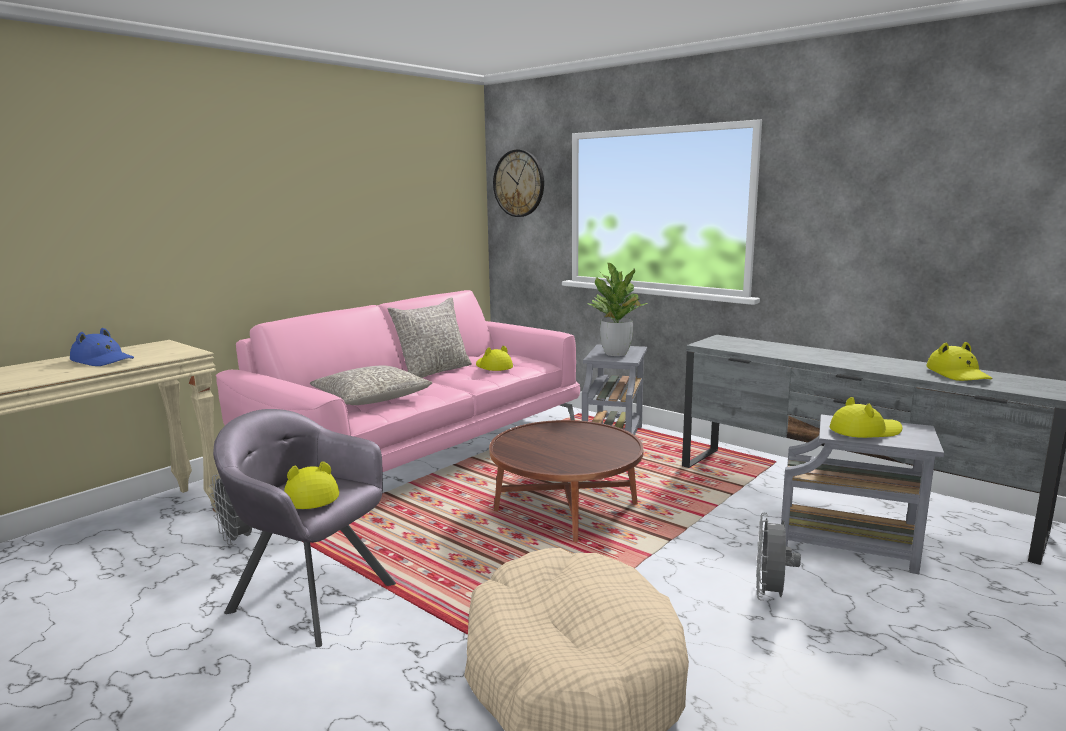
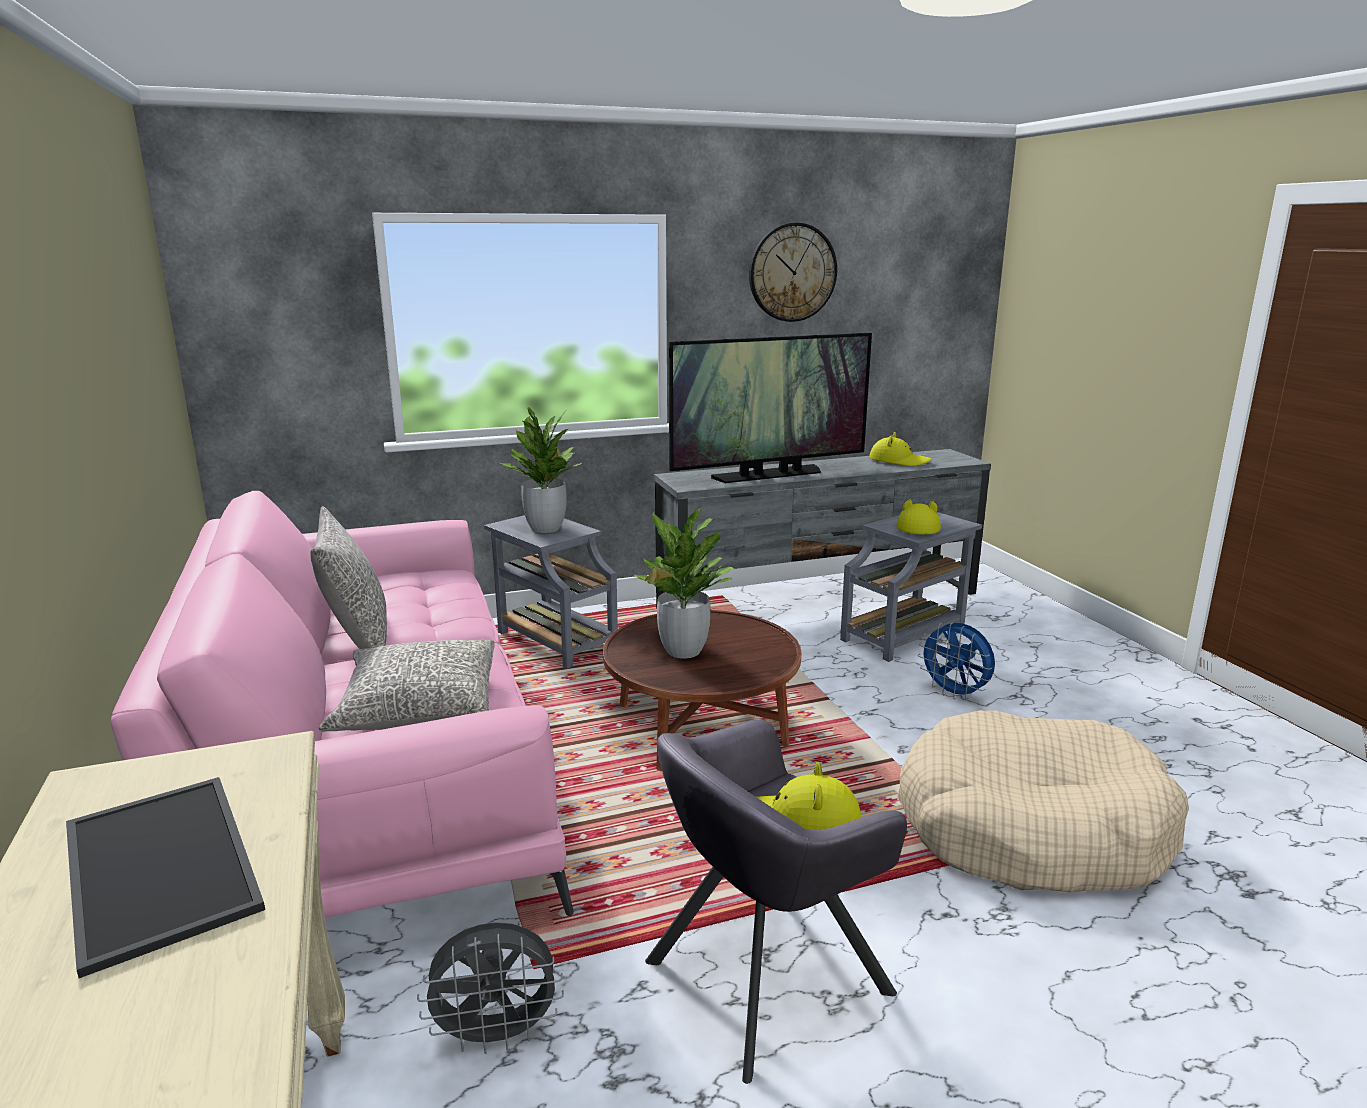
camera: 60 degrees left, 5 degrees up
blue hat [70,328,134,366] -> tray [66,777,265,978]
yellow hat [476,346,513,371] -> none
wall clock [493,150,544,217] -> wall clock moved to [749,223,837,322]
grey fan [756,513,801,601] -> blue fan [918,623,995,700]
none -> potted plant [633,508,735,659]
none -> television [669,333,872,483]

